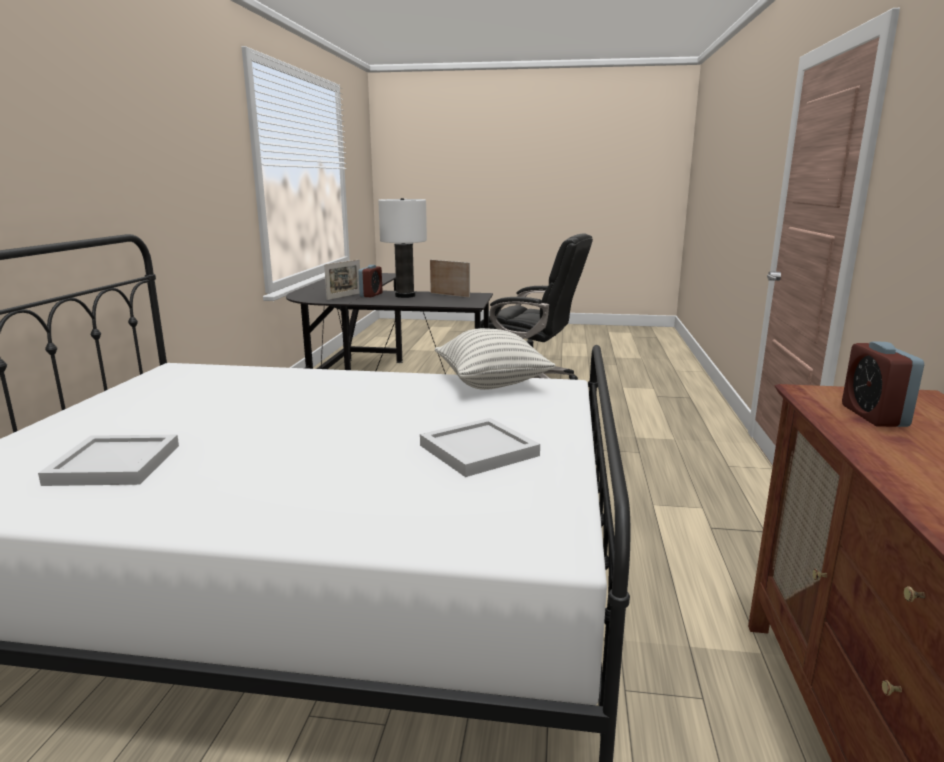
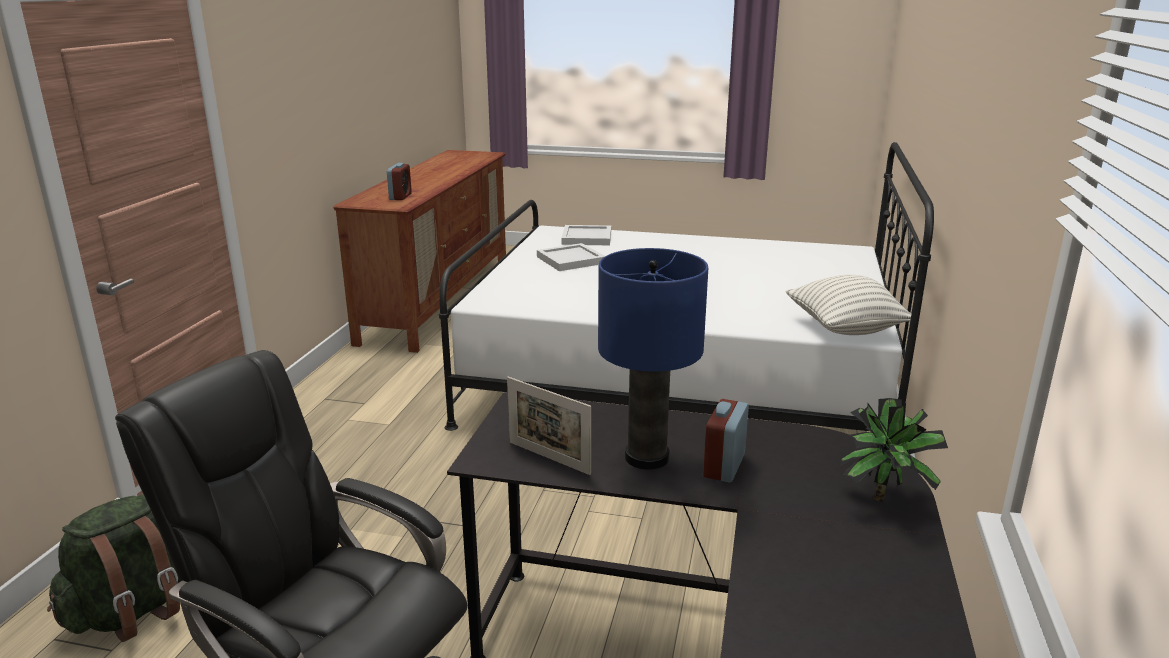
camera: 175 degrees left, 5 degrees up
white tray [38,435,179,486] -> white tray moved to [561,225,611,245]
picture frame [324,259,360,300] -> none
white table lamp [378,198,427,298] -> blue table lamp [598,248,708,470]
pillow [435,328,556,390] -> pillow moved to [786,275,911,335]
none -> green backpack [47,495,180,642]
none -> potted plant [840,398,948,502]

